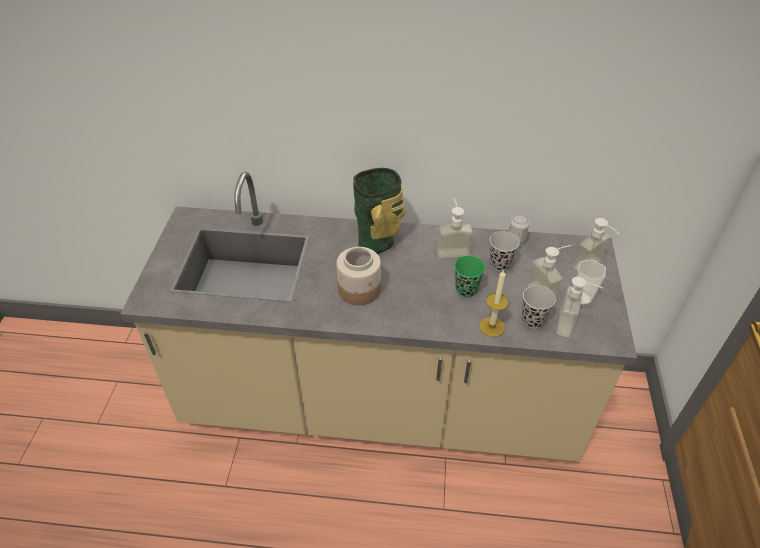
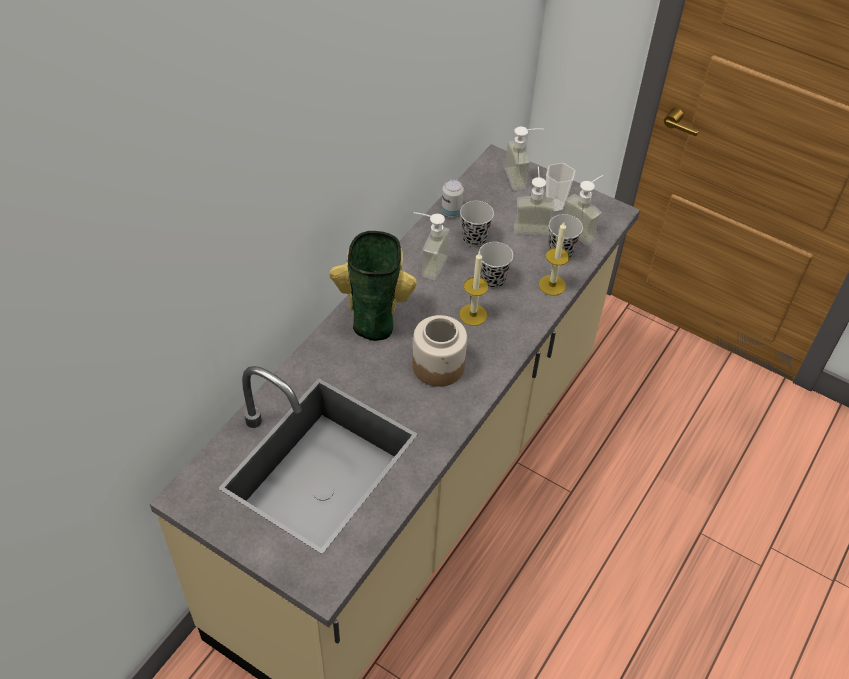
camera: 65 degrees left, 5 degrees up
green cup [454,256,485,297] -> black cup [478,242,513,289]
none -> candle [459,251,489,326]

